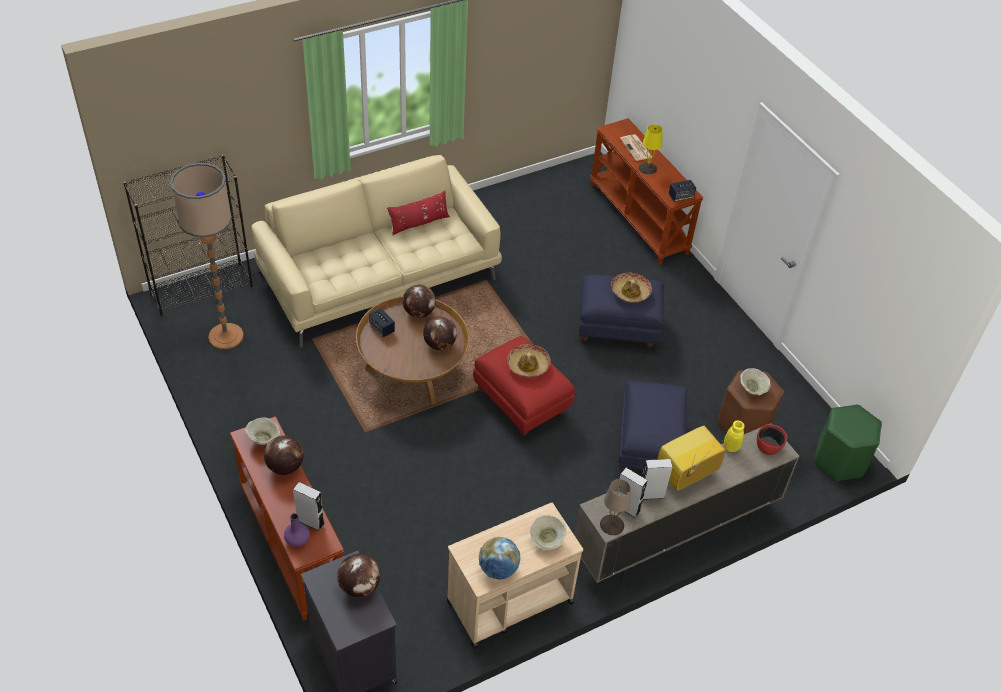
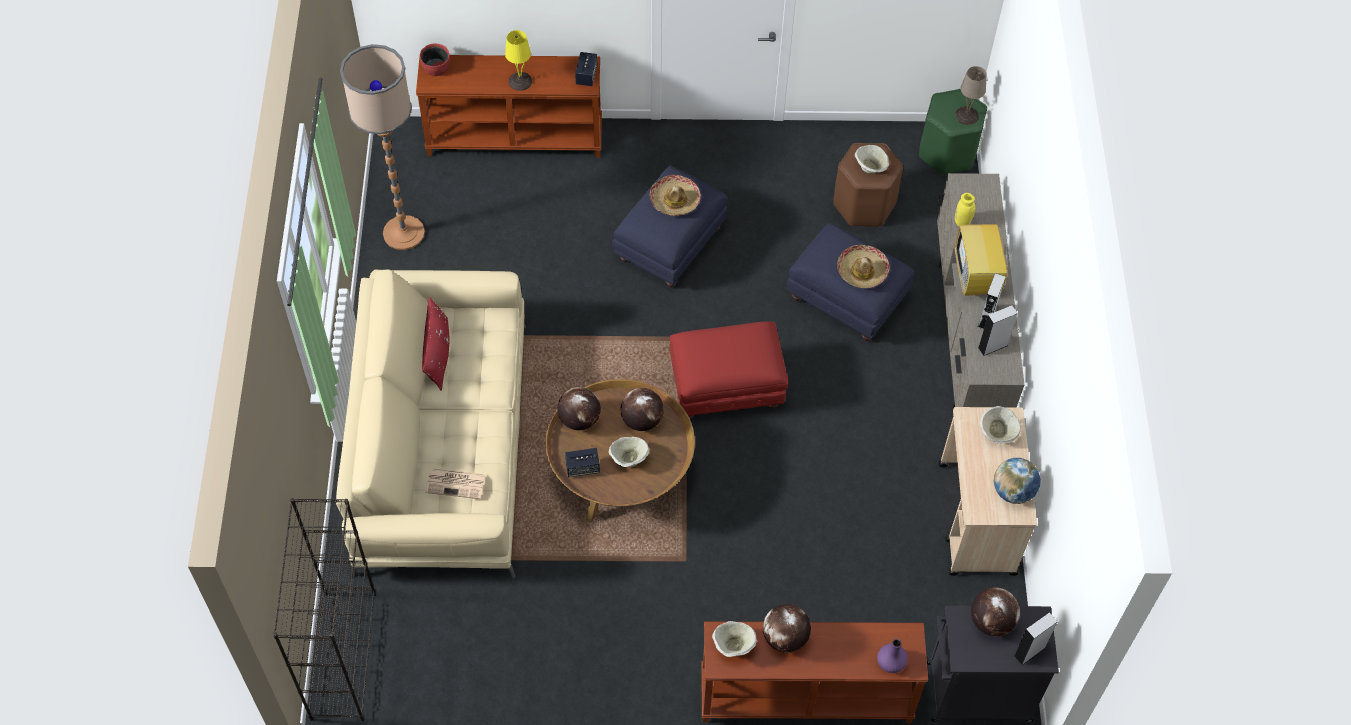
camera: 60 degrees left, 10 degrees up
floor lamp [170,163,244,349] -> floor lamp moved to [340,44,425,250]
grey speaker [293,482,325,531] -> grey speaker moved to [1014,613,1058,665]
hat [507,344,551,377] -> hat moved to [837,245,890,288]
beige table lamp [600,479,631,535] -> beige table lamp moved to [955,66,987,125]
newspaper [620,134,652,161] -> newspaper moved to [425,468,485,499]
red bowl [757,424,787,455] -> red bowl moved to [420,44,450,76]
none -> beige bowl [609,437,649,467]

